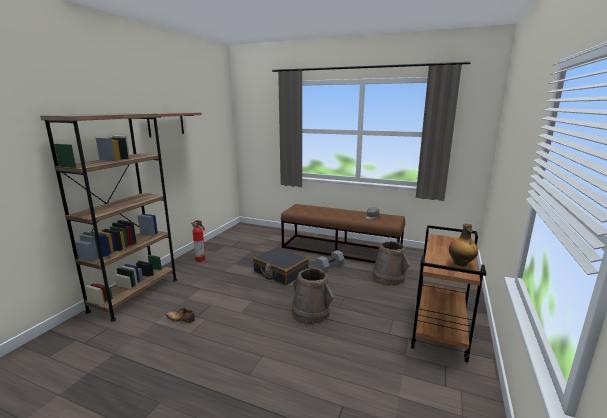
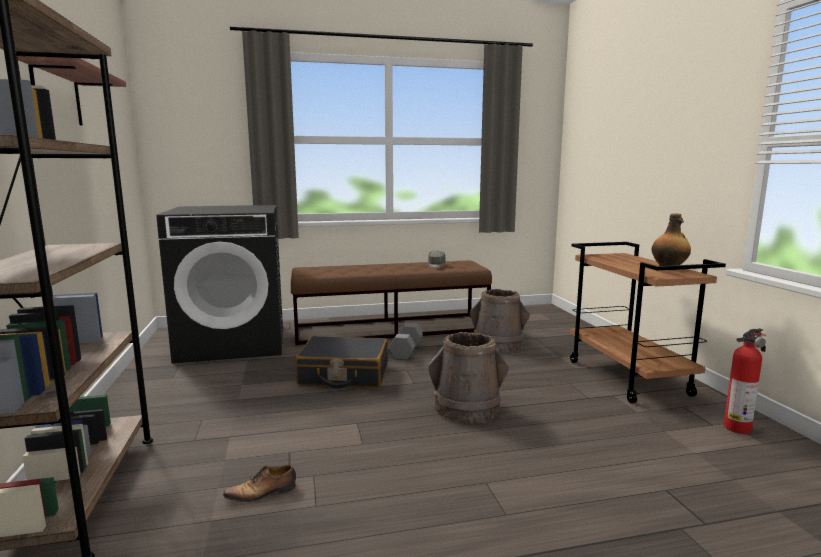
camera: 35 degrees left, 5 degrees down
fire extinguisher [191,220,205,262] -> fire extinguisher moved to [723,328,766,434]
none -> black washing machine [156,205,283,363]

